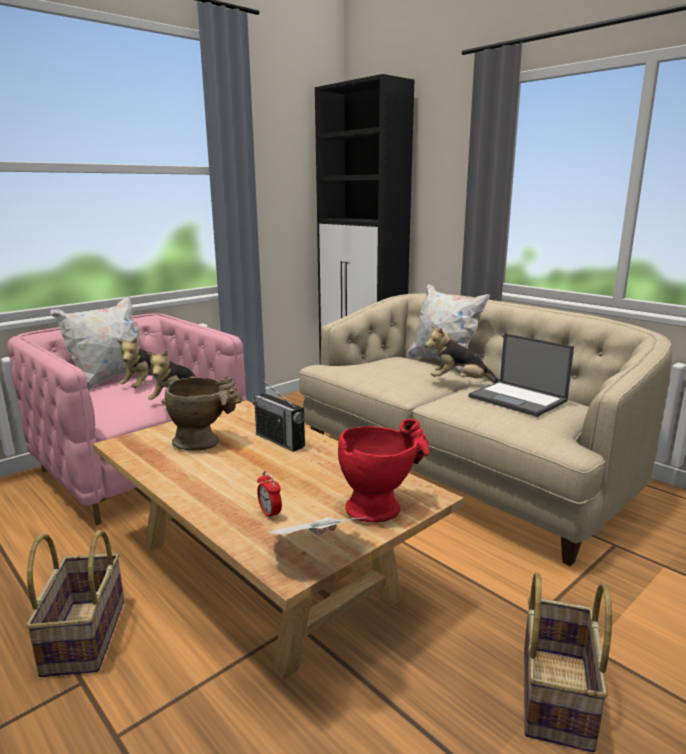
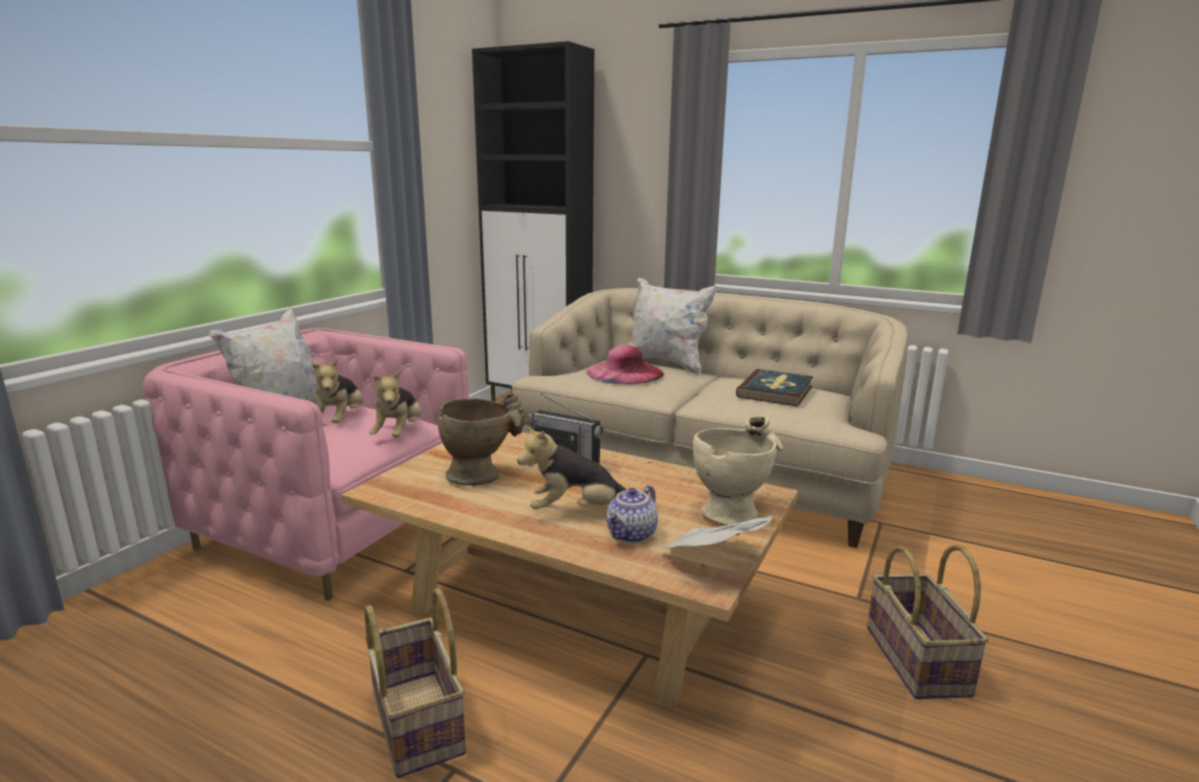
camera: 20 degrees left, 0 degrees up
alarm clock [257,471,282,520] -> teapot [606,485,658,543]
red vase [338,419,429,522] -> beige vase [693,416,783,525]
plush toy [425,326,500,383] -> plush toy moved to [517,426,626,509]
laptop [469,333,574,417] -> book [736,369,813,407]
none -> pink hat [586,345,664,384]

